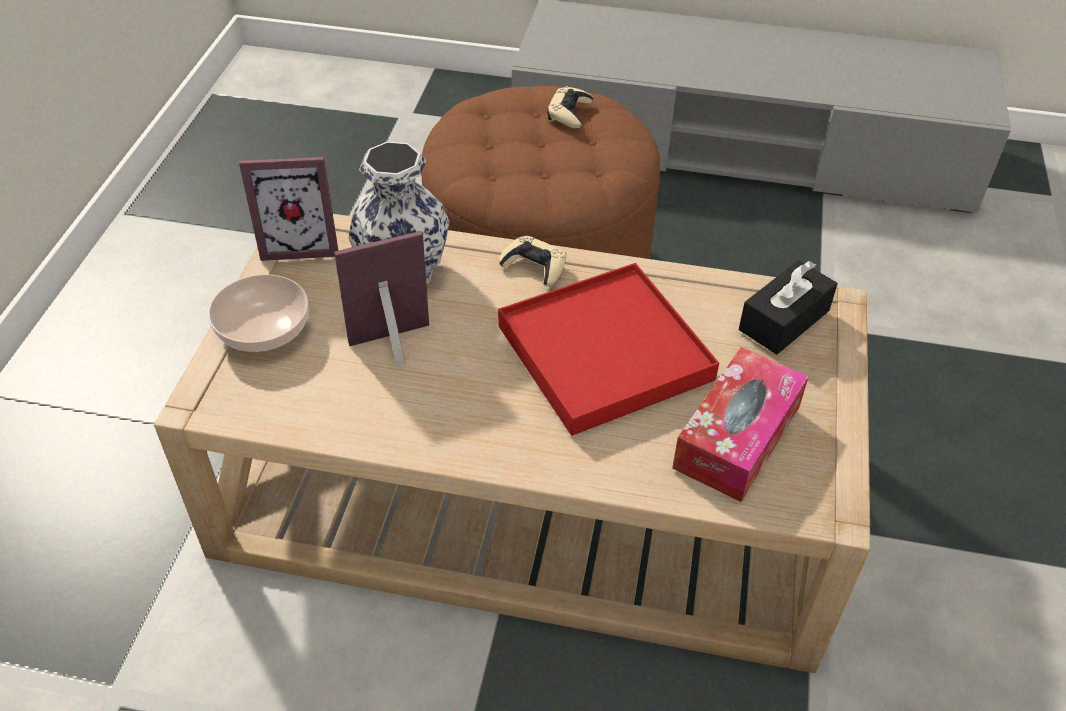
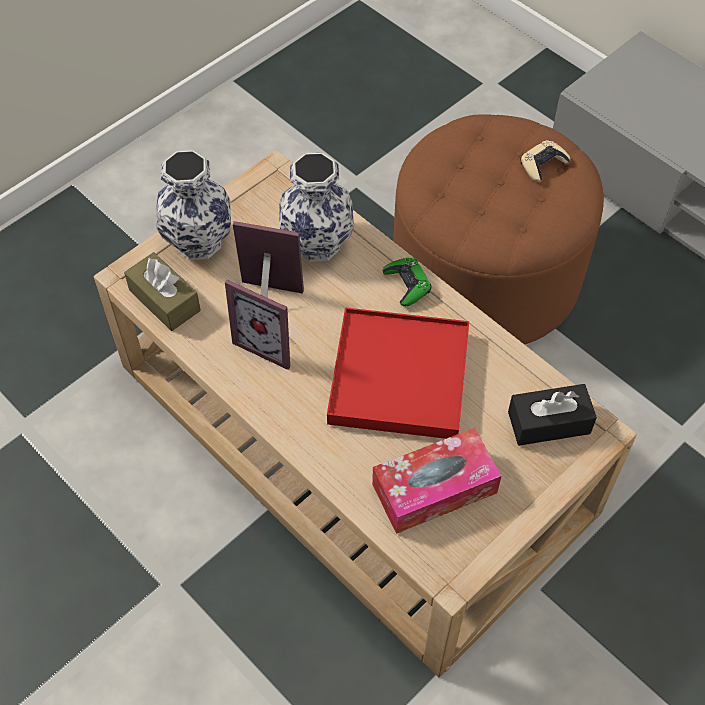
camera: 35 degrees right, 10 degrees up
bowl [208,274,309,352] -> vase [156,150,231,260]
picture frame [239,157,338,261] -> picture frame moved to [225,280,290,370]
beige game controller [499,236,566,287] -> green game controller [383,258,431,307]
none -> brown tissue box [124,252,201,331]

